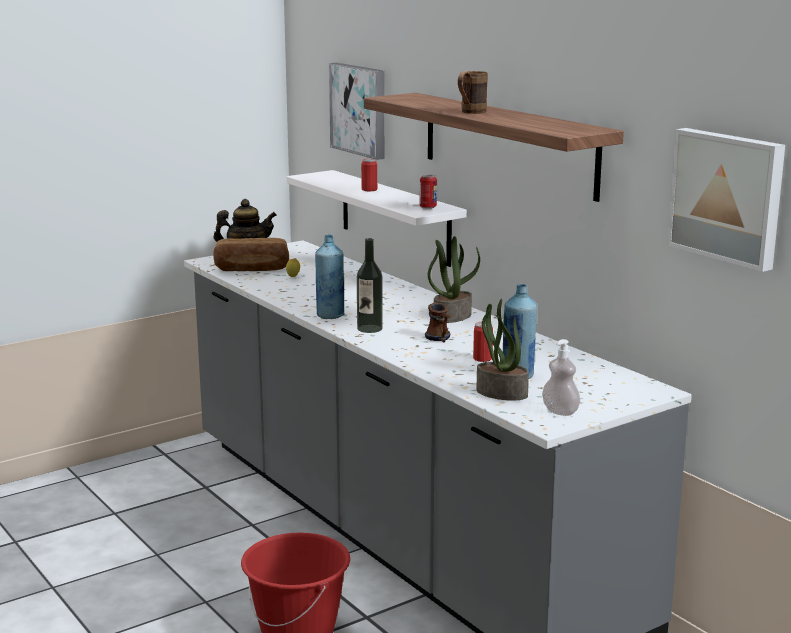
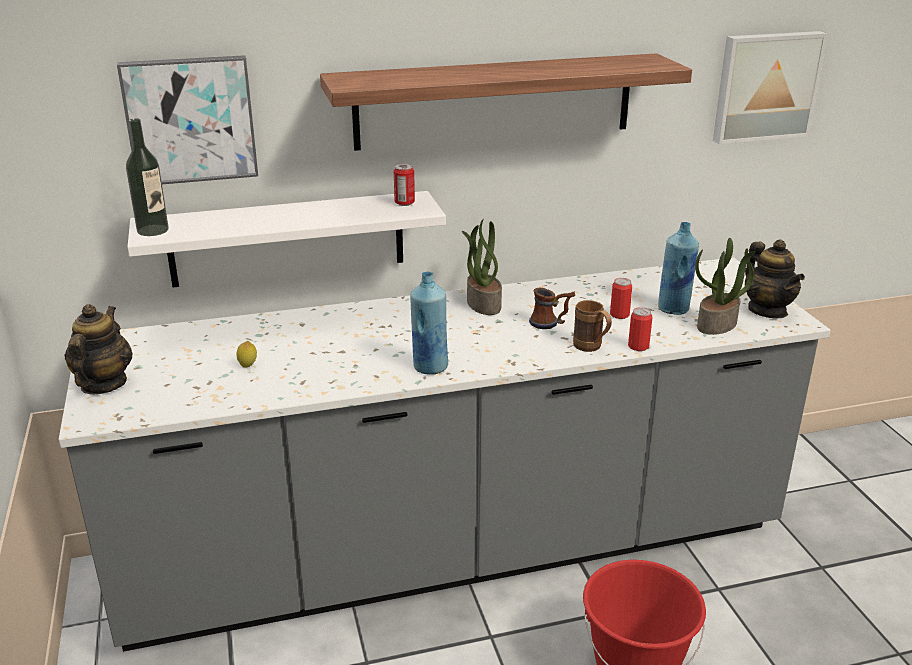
camera: 70 degrees left, 10 degrees up
bread [213,238,289,271] -> none
bottle [357,238,383,333] -> bottle moved to [126,118,169,236]
can [361,159,377,191] -> can moved to [628,307,653,351]
brown mug [458,71,488,114] -> brown mug moved to [573,300,612,352]
soap dispenser [542,339,580,416] -> teapot [745,239,805,319]

